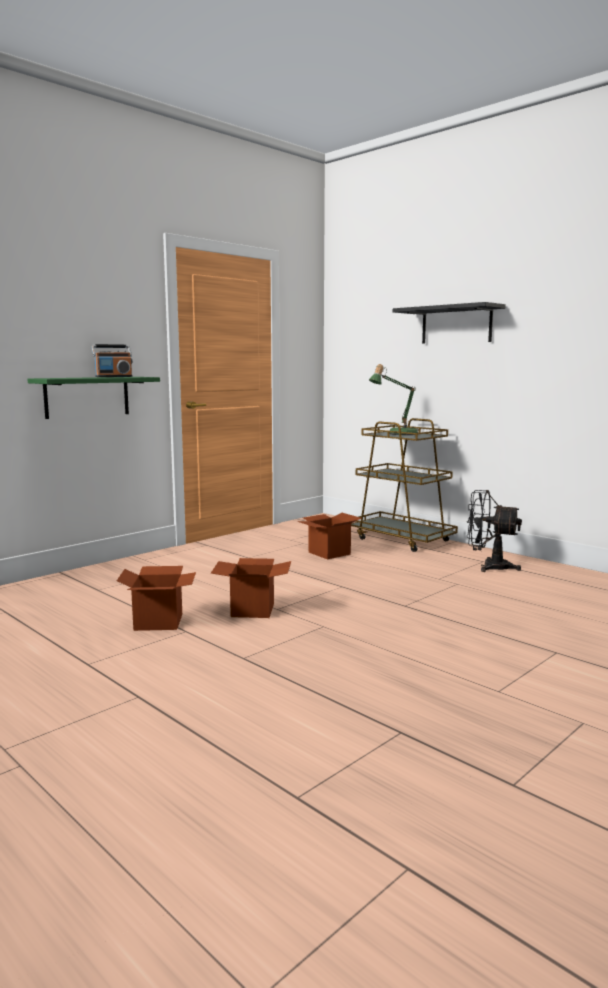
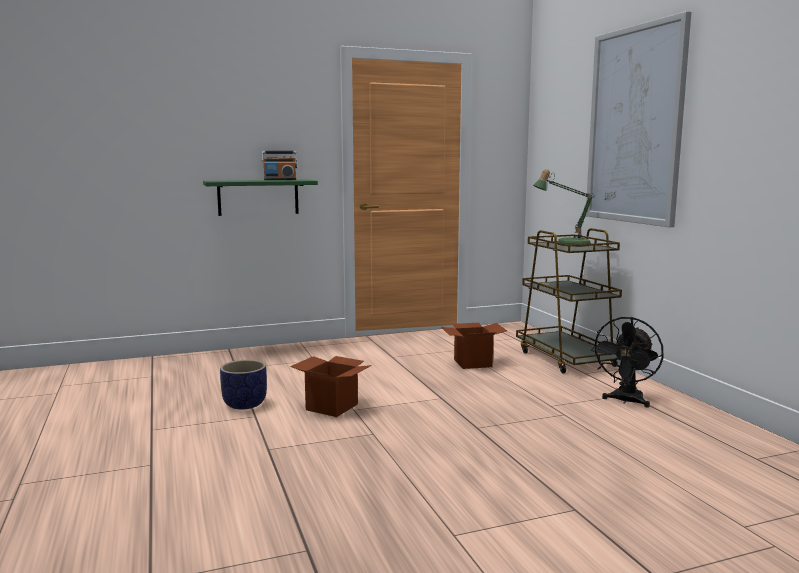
camera: 25 degrees right, 0 degrees up
cardboard box [117,566,196,631] -> planter [220,360,267,410]
black shelf [393,302,506,344] -> picture [586,11,692,227]
black fan [467,490,522,572] -> black fan turned 105 degrees counterclockwise [591,317,664,408]

